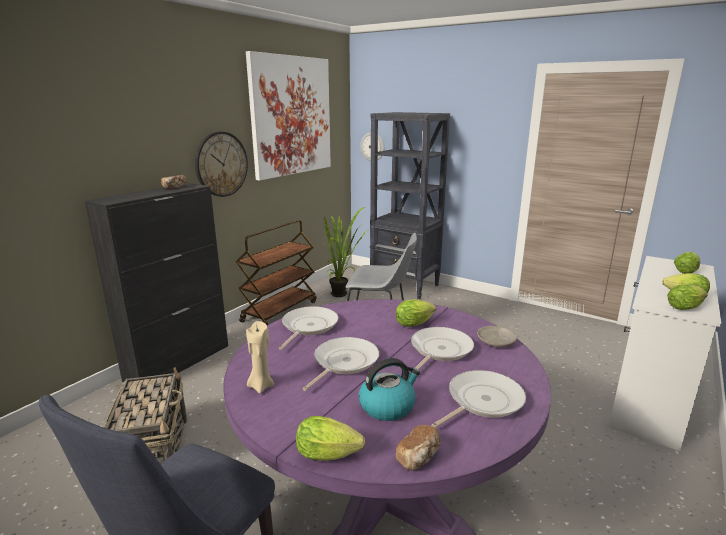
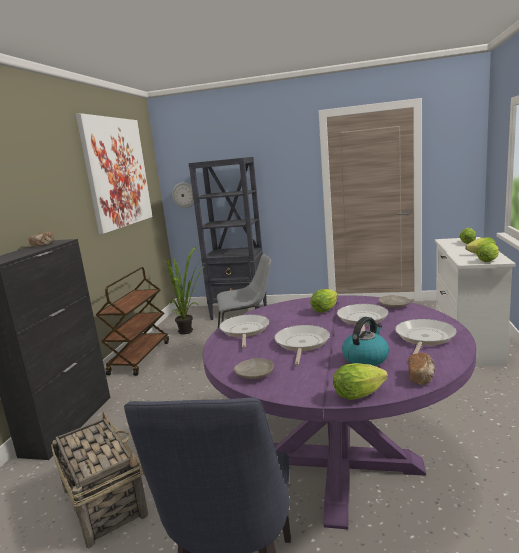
camera: 20 degrees left, 5 degrees down
wall clock [195,132,248,197] -> none
beige candle [246,321,274,393] -> beige plate [234,358,274,379]

